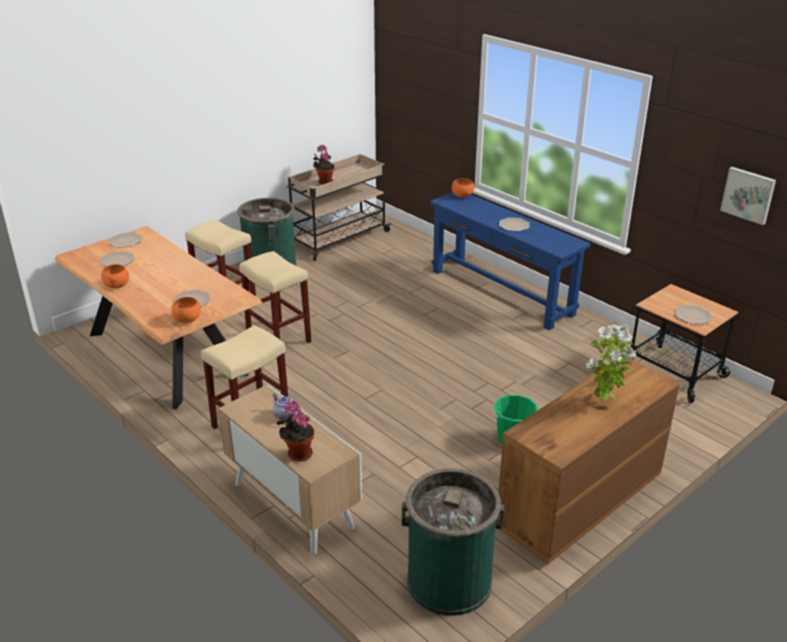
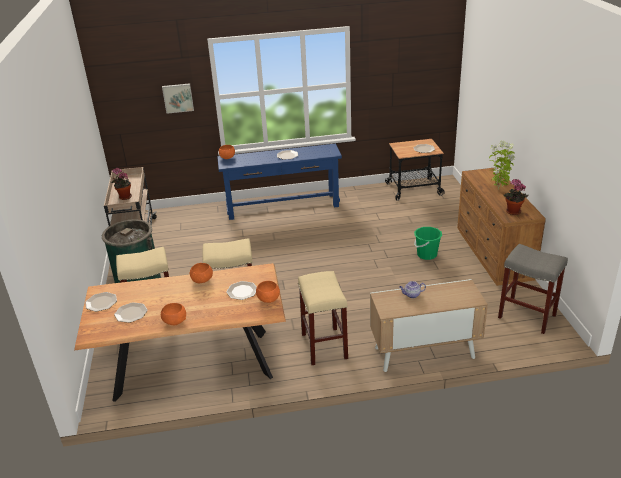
camera: 55 degrees left, 0 degrees up
potted plant [277,401,314,462] -> potted plant moved to [503,179,528,215]
green trash can [402,468,504,616] -> grey stool [498,244,568,334]
picture [720,167,776,225] -> picture moved to [162,83,194,114]
none -> orange bowl [190,263,213,283]

